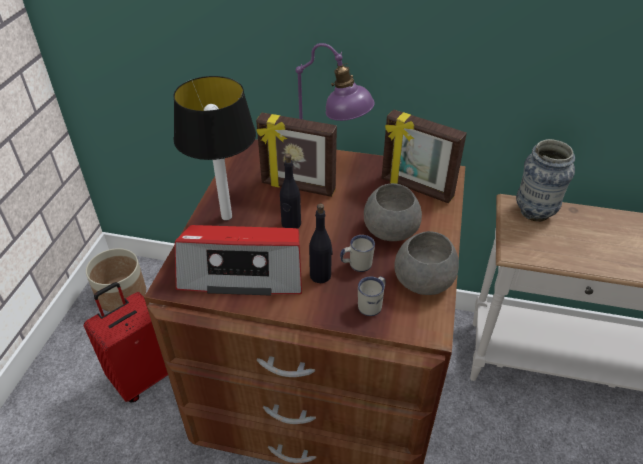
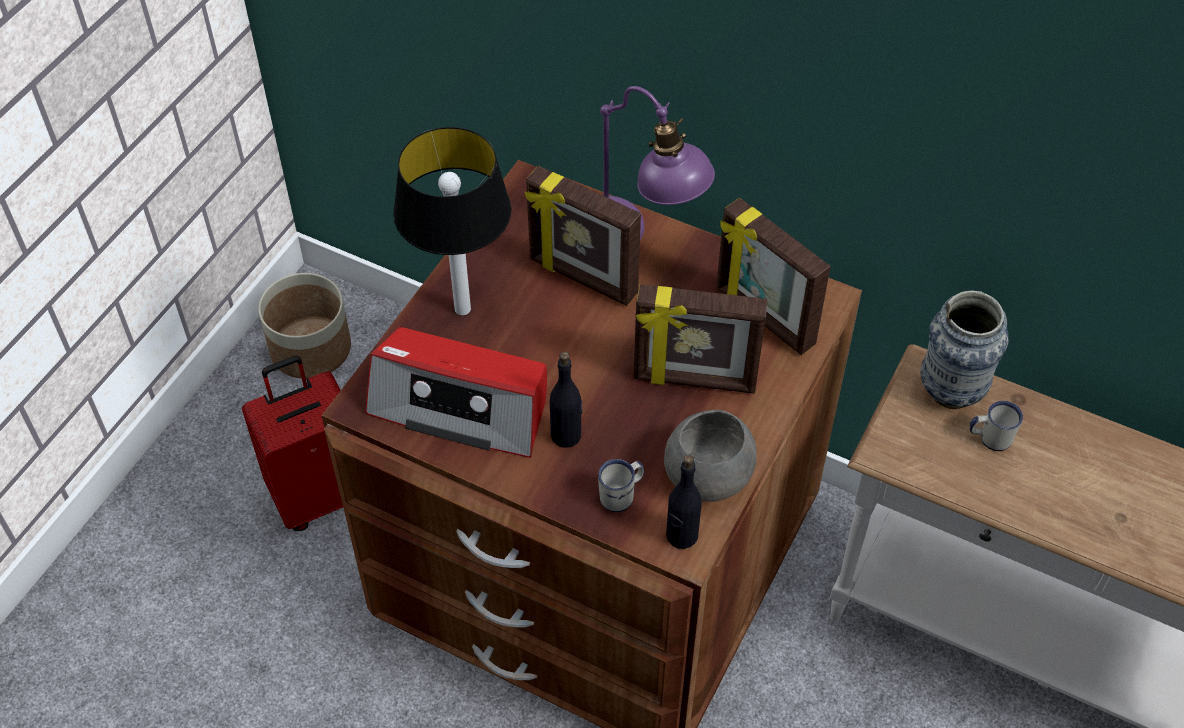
camera: 15 degrees right, 10 degrees up
black bottle [280,154,301,228] -> black bottle moved to [666,455,701,549]
white mug [340,235,375,272] -> white mug moved to [970,401,1023,451]
grey bowl [364,183,422,241] -> picture frame [634,284,768,394]

